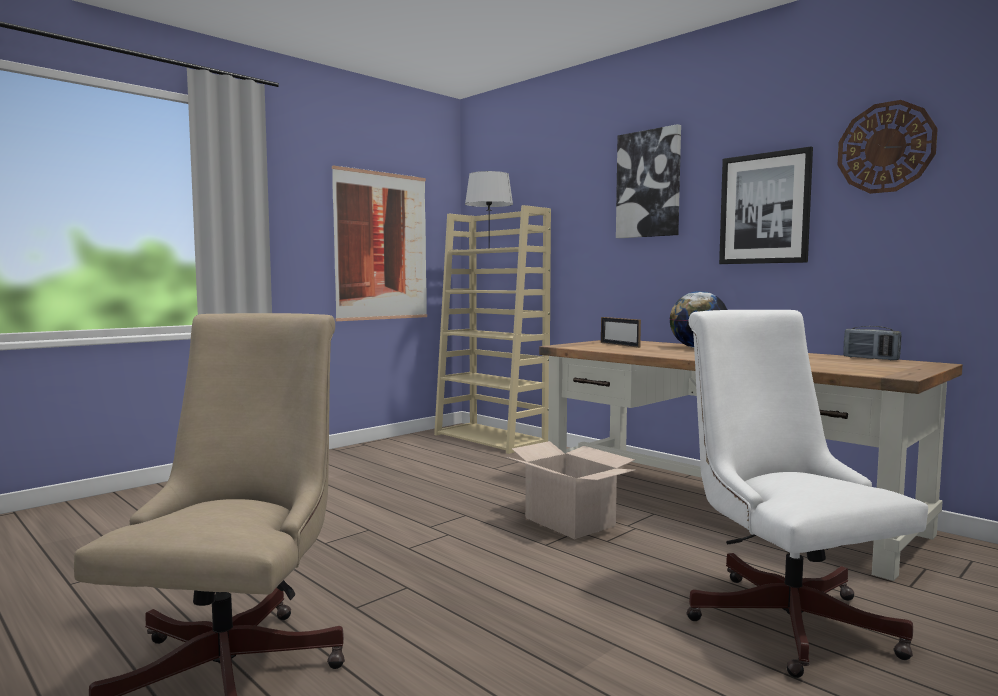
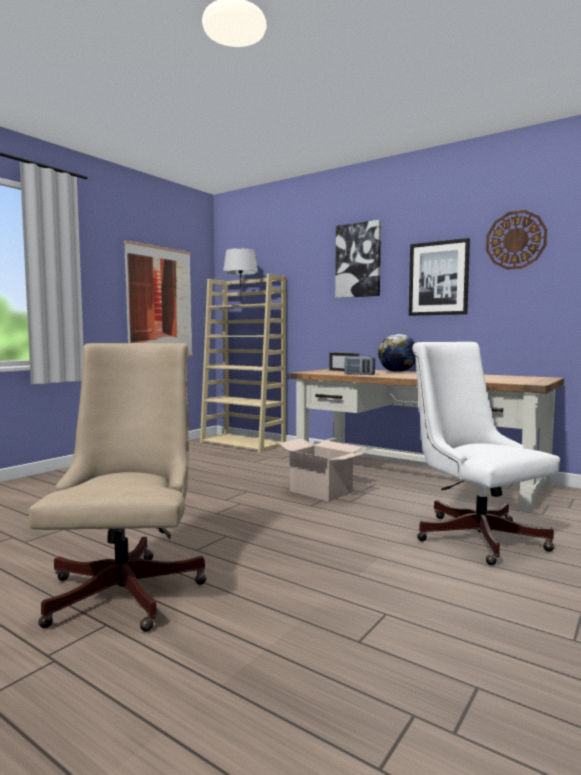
camera: 10 degrees left, 0 degrees up
radio [843,326,902,360] -> radio moved to [344,354,375,375]

